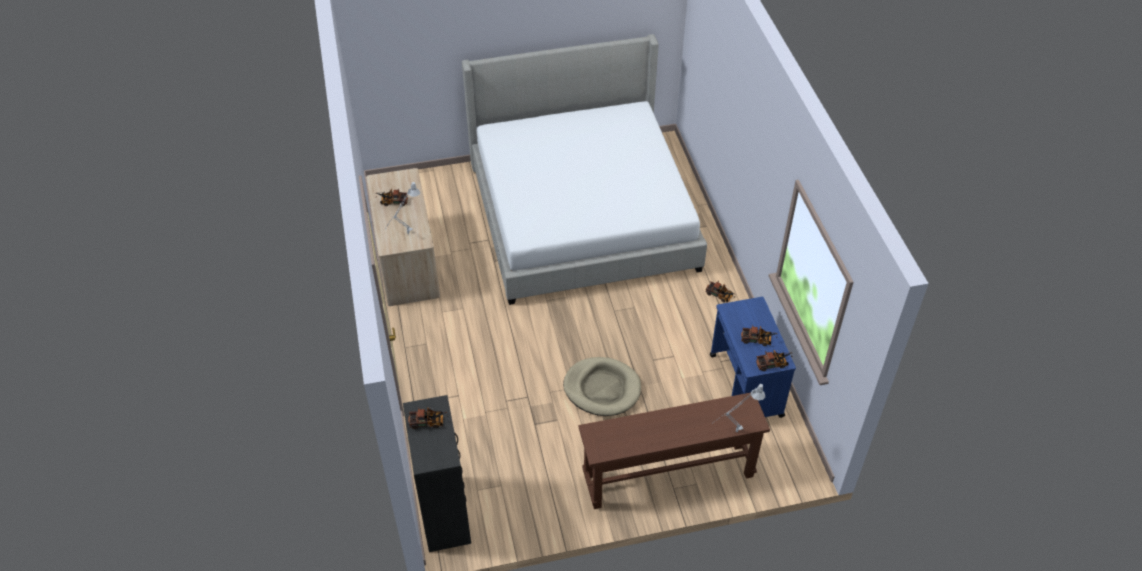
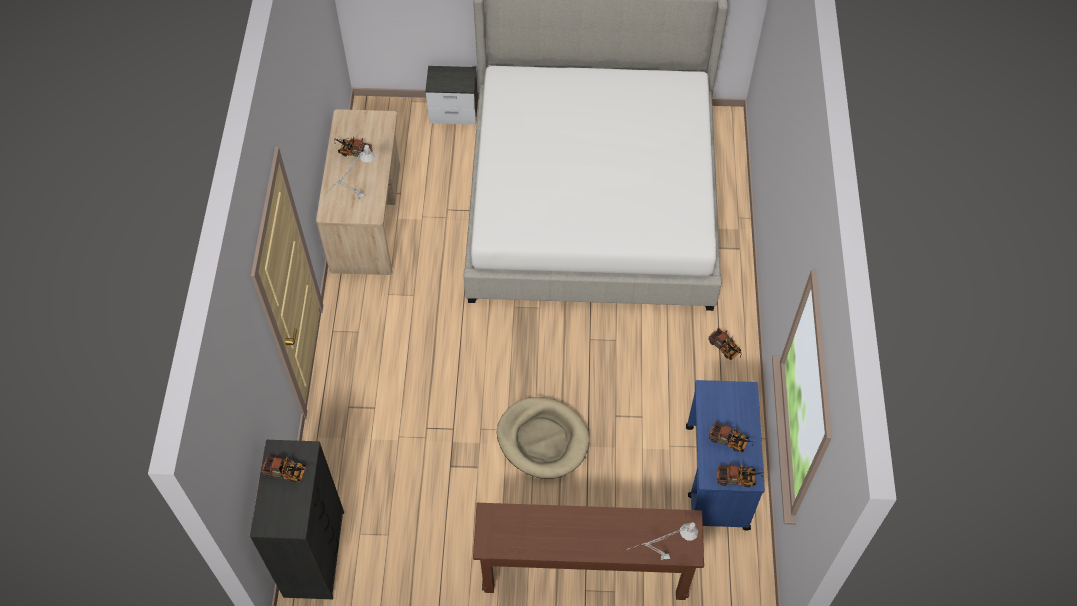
camera: 15 degrees right, 10 degrees up
none -> nightstand [425,66,478,125]

